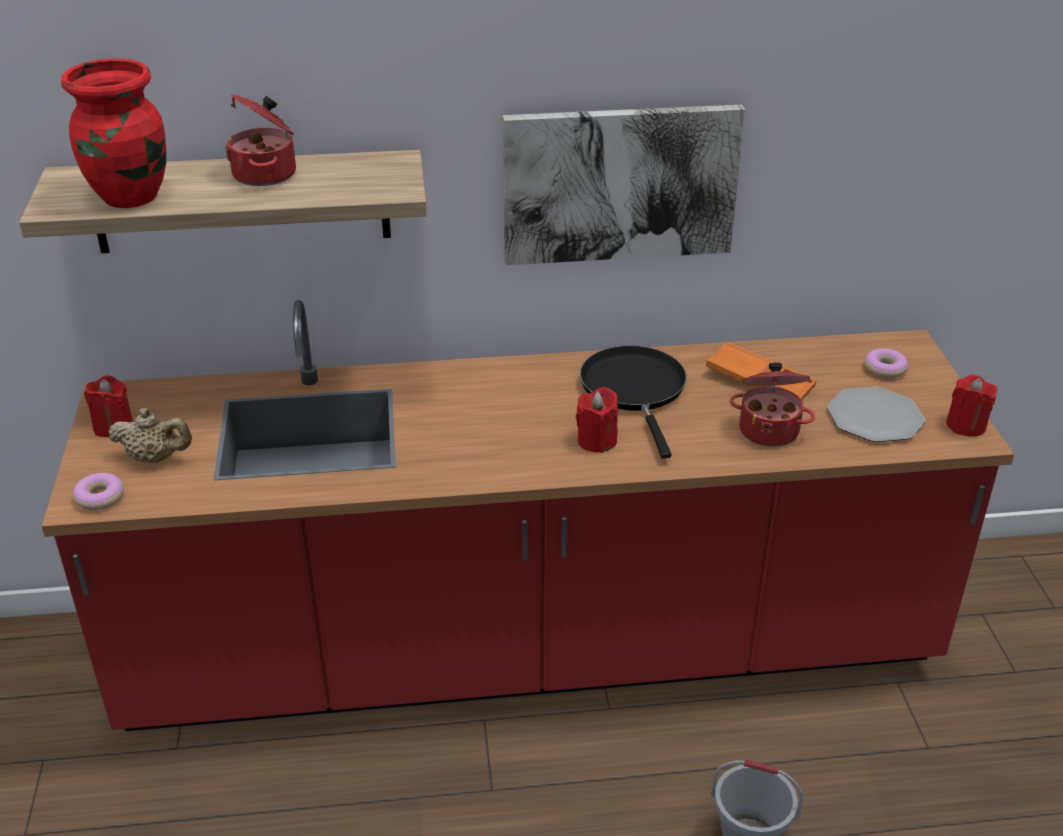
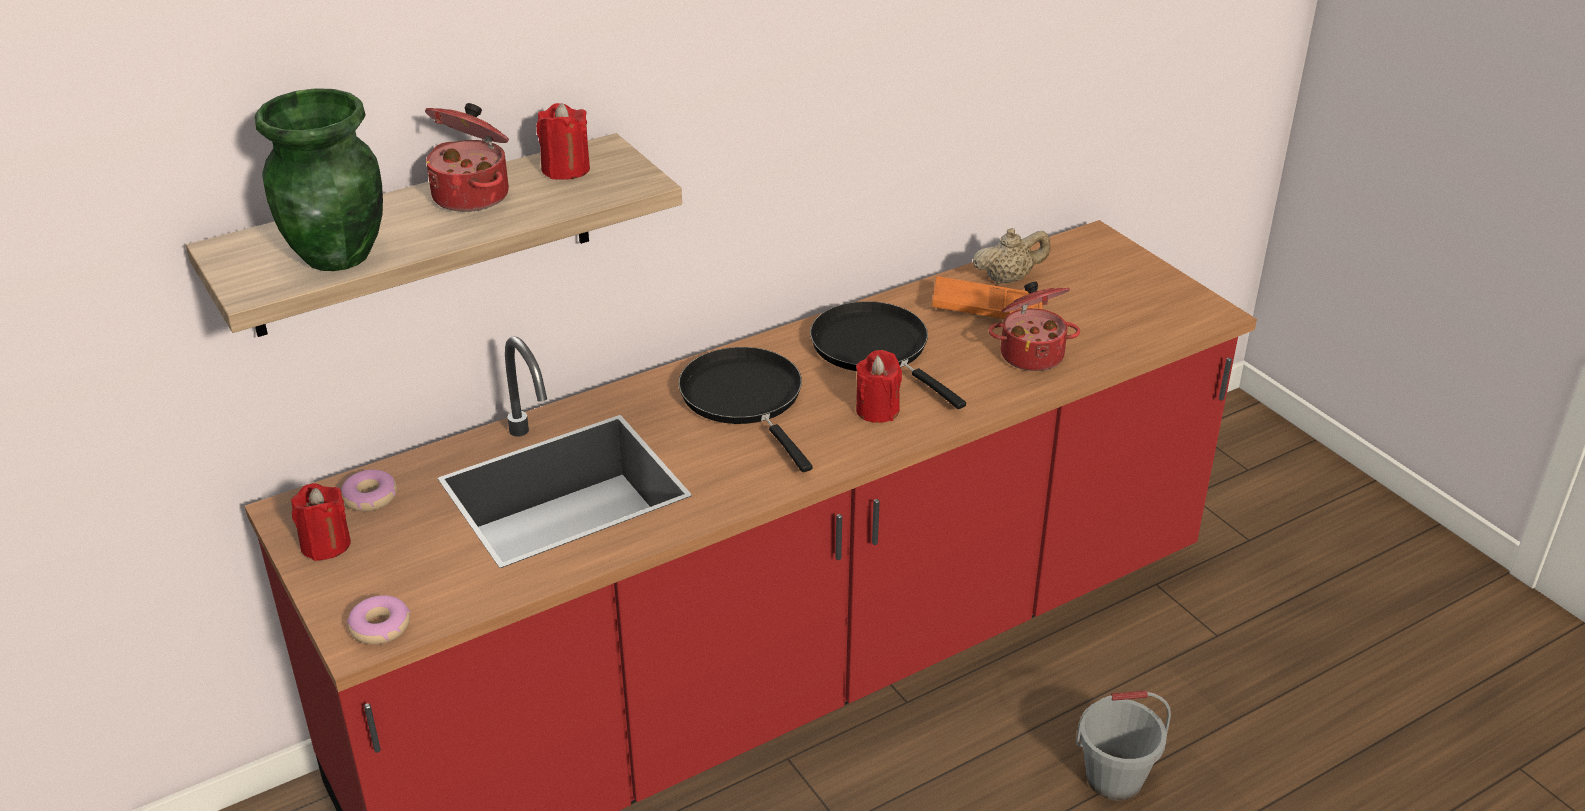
camera: 25 degrees left, 0 degrees up
red vase [61,58,166,208] -> green vase [255,88,383,271]
beige teapot [108,408,192,463] -> beige teapot moved to [973,228,1050,284]
picture [503,104,745,265] -> none
plate [827,386,925,442] -> none
donut [864,348,908,379] -> donut moved to [341,470,397,511]
red candle [946,375,997,437] -> red candle moved to [536,103,590,180]
none -> black frying pan [678,347,813,472]

